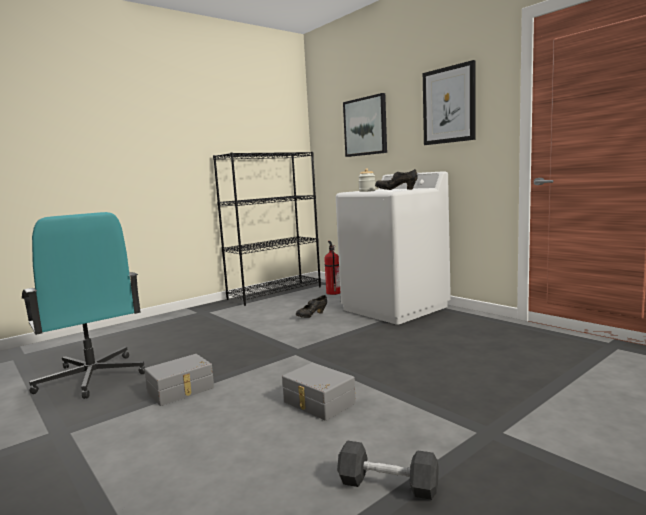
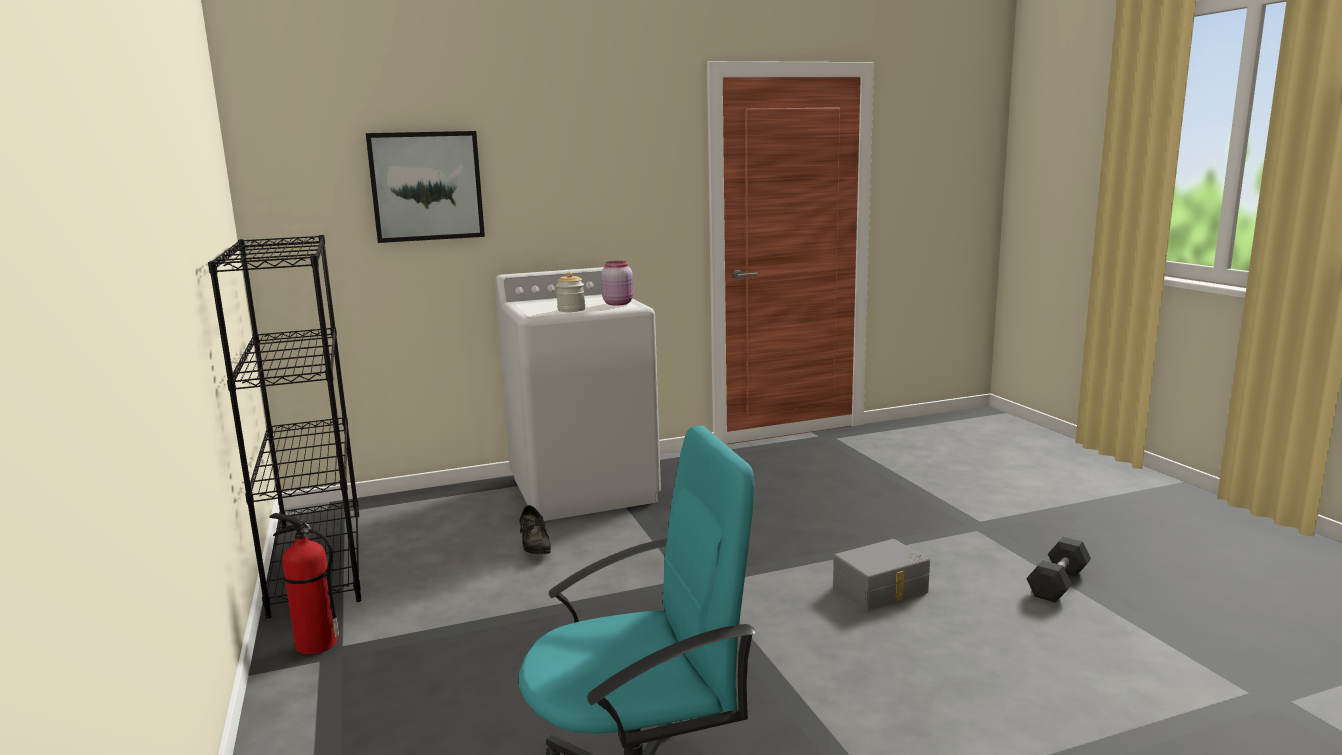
camera: 70 degrees left, 5 degrees up
grey storage box [144,354,214,406] -> none
fire extinguisher [324,241,340,295] -> fire extinguisher moved to [269,513,339,654]
black shoe [375,169,418,190] -> pink jar [601,261,633,306]
picture [423,60,476,145] -> none

